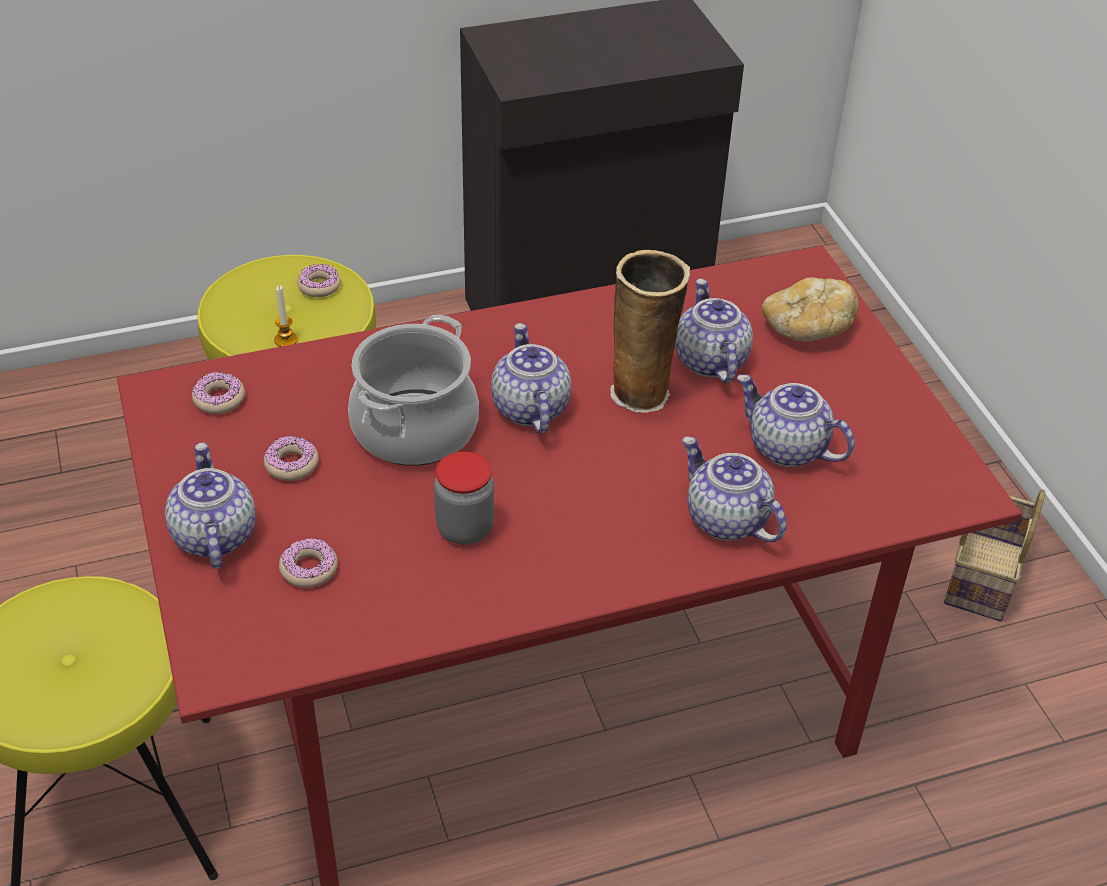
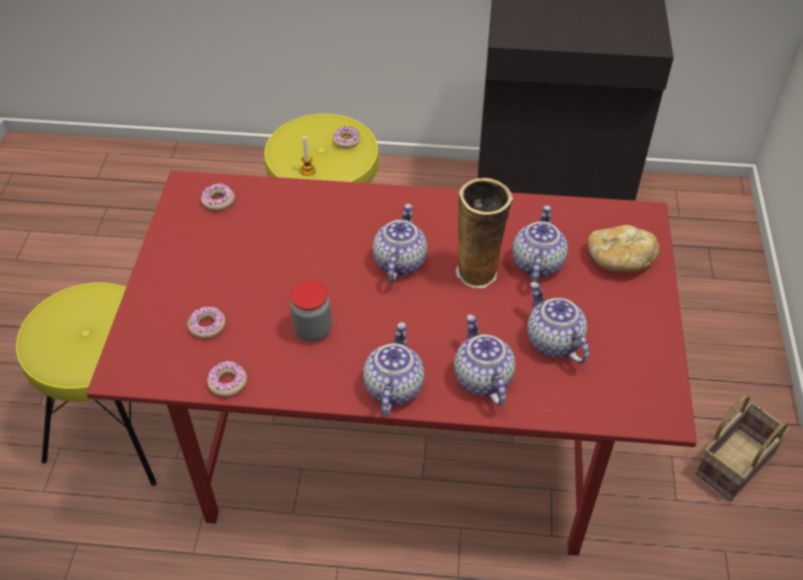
camera: 25 degrees right, 5 degrees up
teapot [165,443,256,569] -> teapot moved to [363,322,424,417]
donut [264,435,319,481] -> donut moved to [207,361,247,397]
cooking pot [348,315,479,466] -> none

